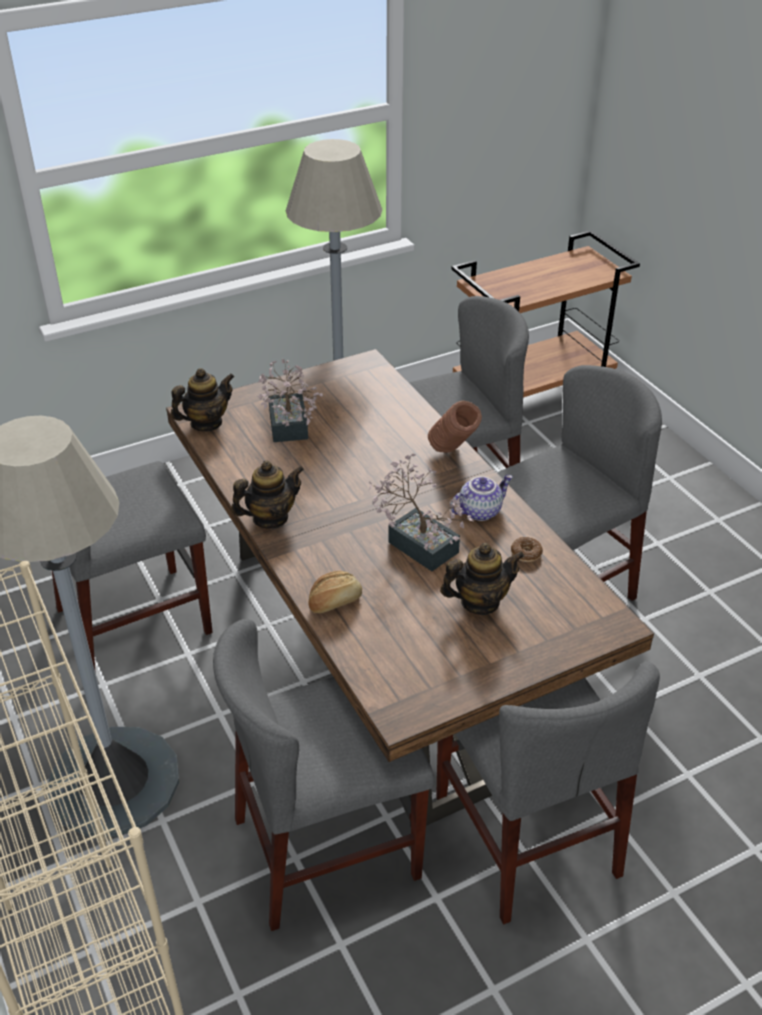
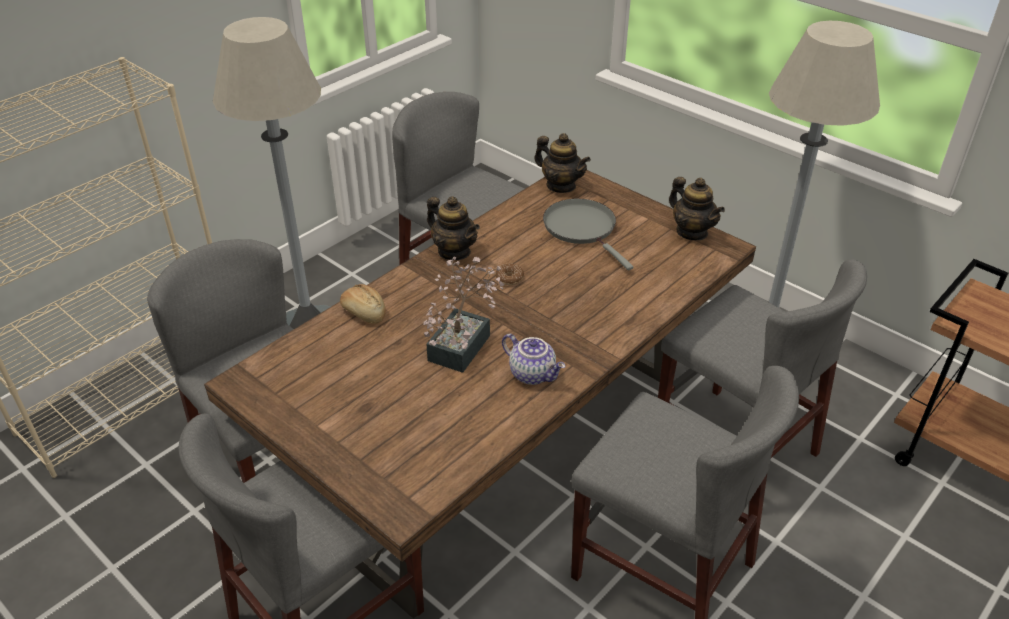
camera: 70 degrees right, 0 degrees up
potted plant [257,359,323,442] -> grey frying pan [543,199,633,270]
brown vase [428,401,482,453] -> none
teapot [440,543,525,615] -> teapot moved to [669,177,725,240]
donut [511,537,543,562] -> donut moved to [495,264,524,285]

